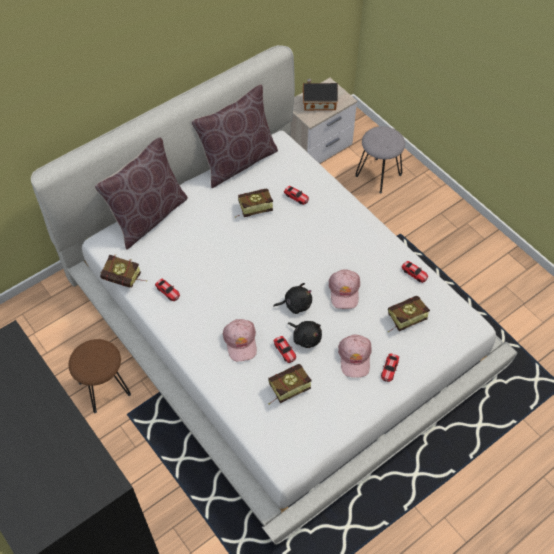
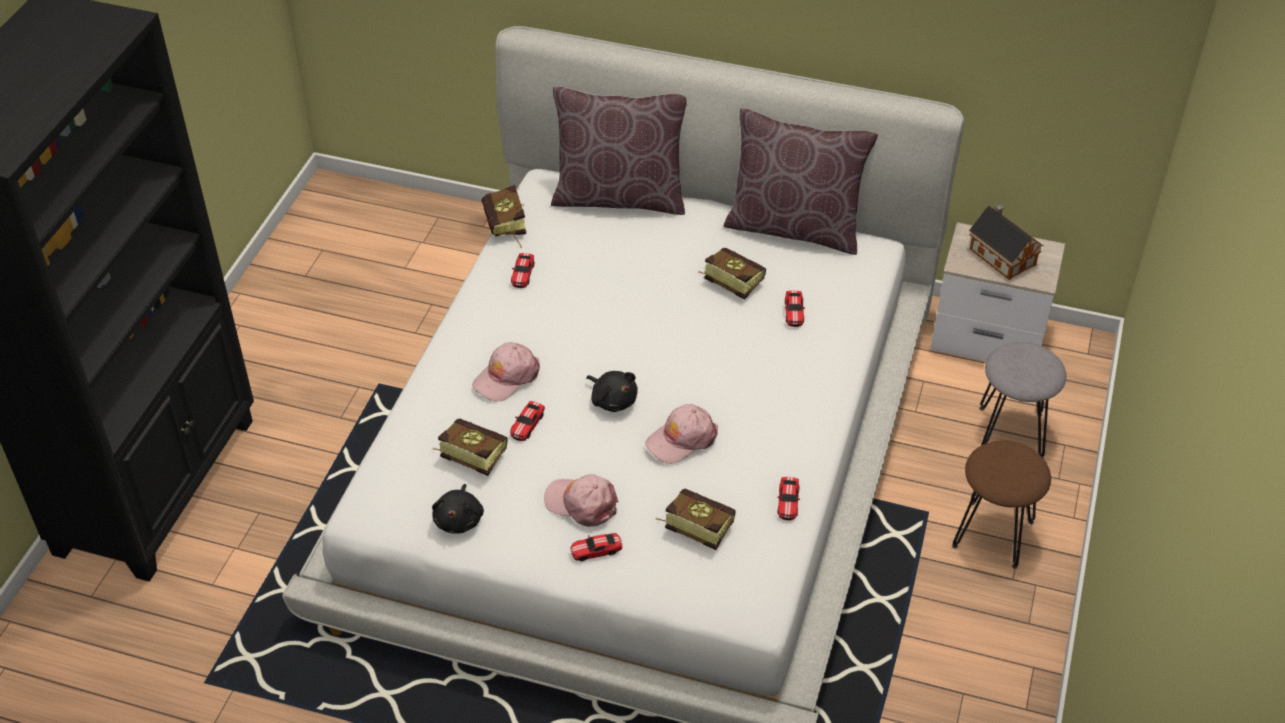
camera: 55 degrees right, 10 degrees down
brown stool [69,339,131,413] -> brown stool moved to [952,441,1051,569]
black plush toy [288,321,322,348] -> black plush toy moved to [432,484,484,534]
pink cap [338,335,372,378] -> pink cap turned 60 degrees clockwise [544,474,618,527]

